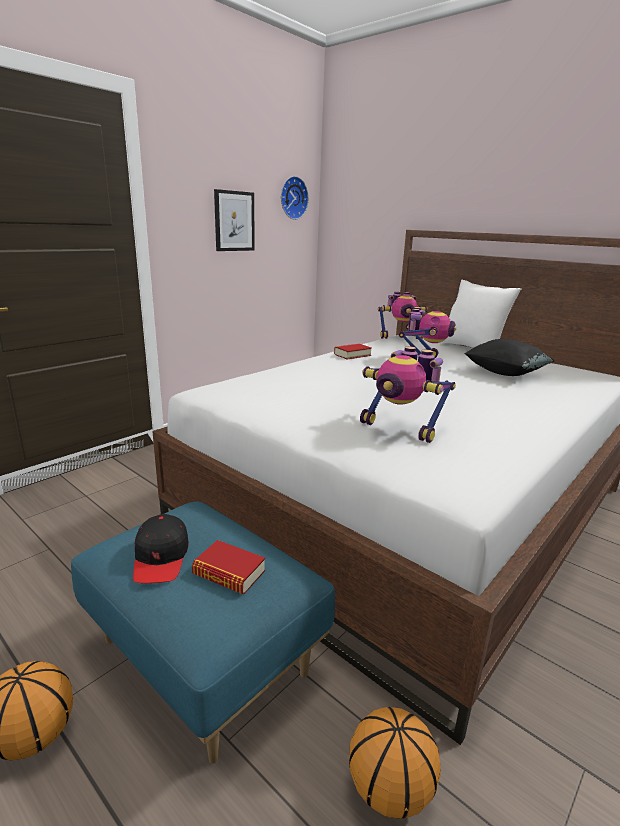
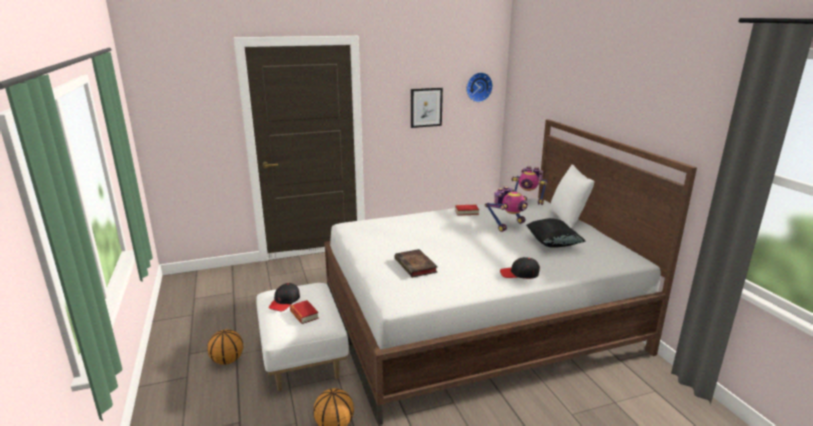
camera: 30 degrees right, 0 degrees up
blue ottoman [71,501,335,764] -> white ottoman [257,283,349,392]
toy robot [360,346,456,443] -> book [395,249,437,278]
none -> black cap [500,257,540,279]

